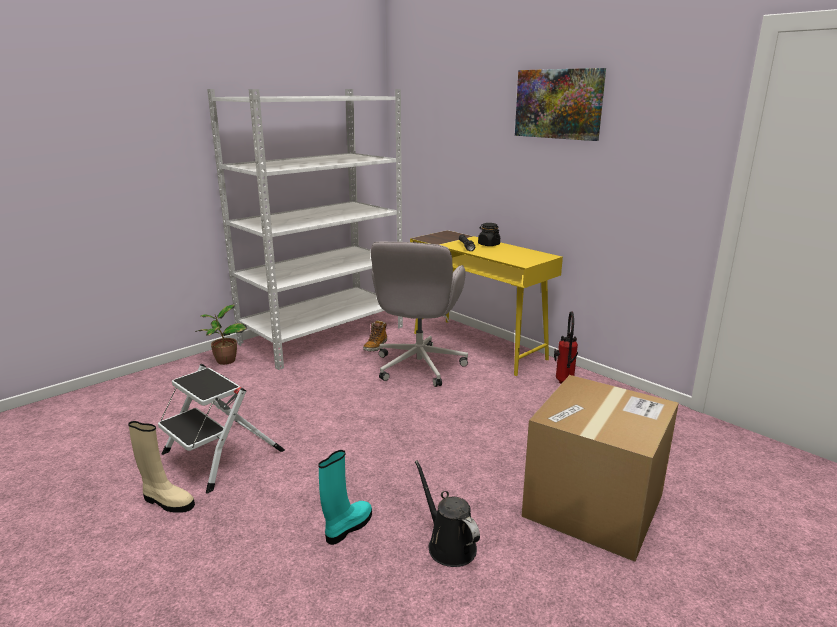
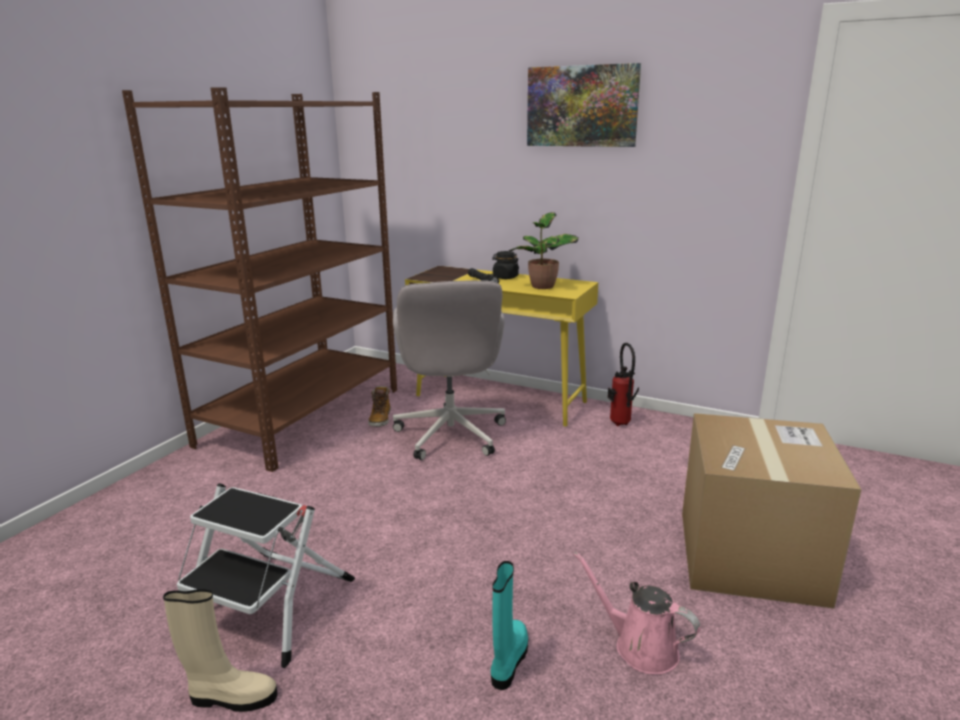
camera: 20 degrees left, 0 degrees up
potted plant [195,305,247,365] -> potted plant moved to [508,212,579,289]
white bookcase [207,89,403,370] -> brown bookcase [122,87,397,472]
black watering can [415,460,480,567] -> pink watering can [574,552,700,675]

